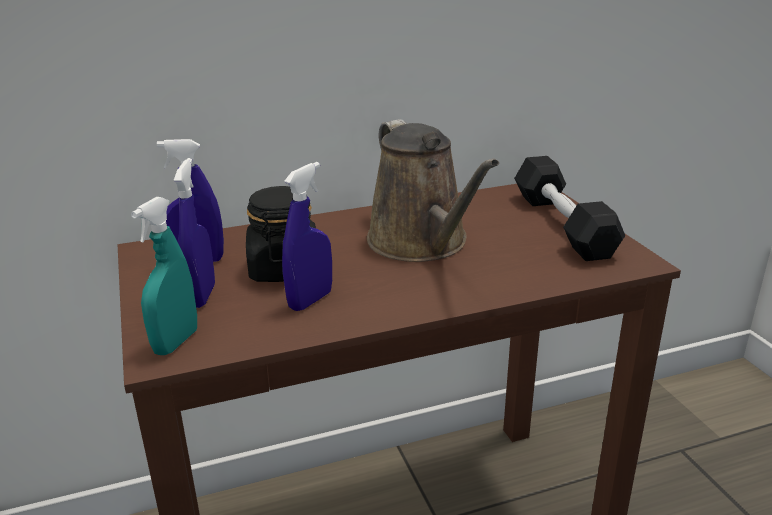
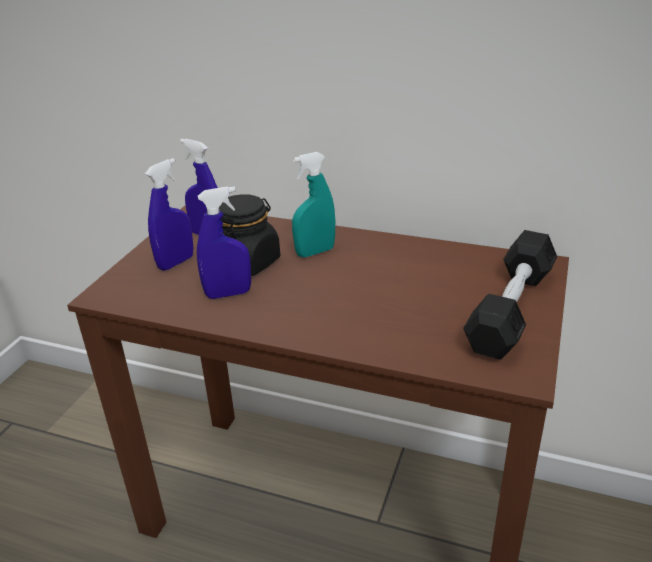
camera: 40 degrees right, 5 degrees up
turquoise spray bottle [131,197,197,355] -> turquoise spray bottle moved to [292,152,335,257]
brown watering can [367,119,499,262] -> none

